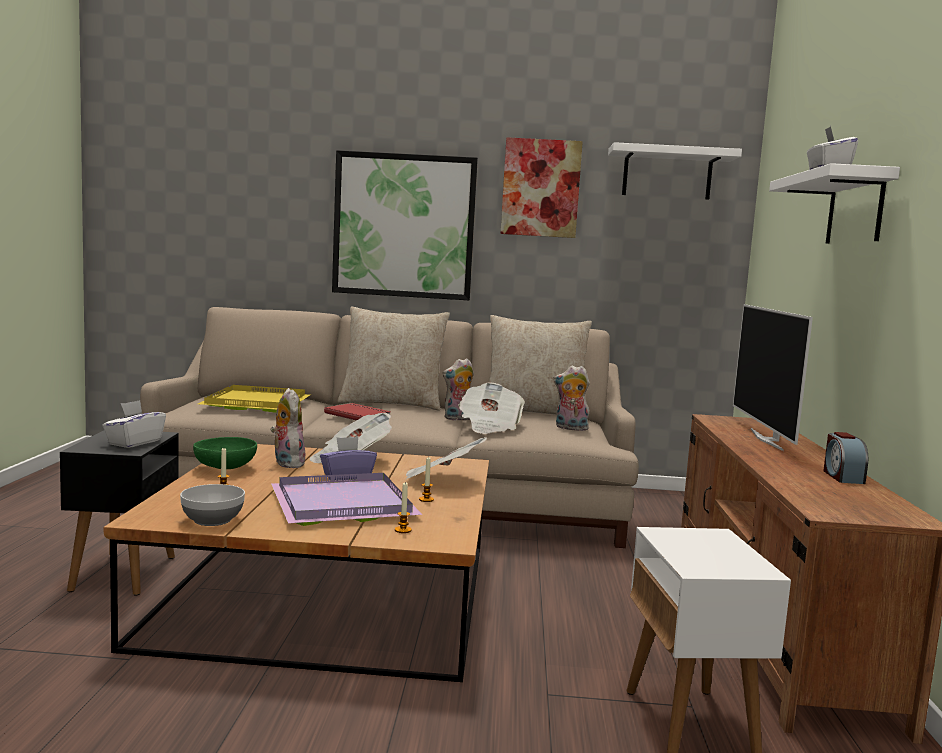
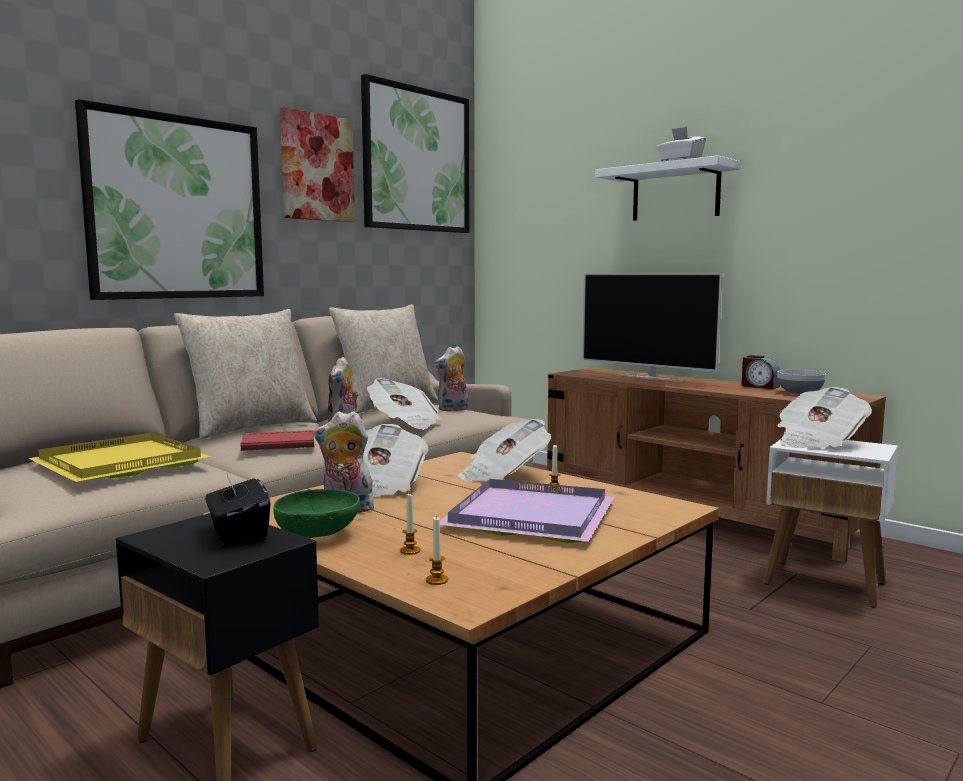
camera: 50 degrees left, 0 degrees up
white tissue box [102,400,166,448] -> black tissue box [205,469,270,546]
bowl [180,484,245,526] -> bowl moved to [777,370,826,395]
purple tissue box [320,437,377,481] -> none
candle [395,482,412,533] -> candle moved to [426,516,448,585]
white shelf [608,142,742,200] -> picture [361,74,469,233]
none -> newspaper [777,387,872,448]

